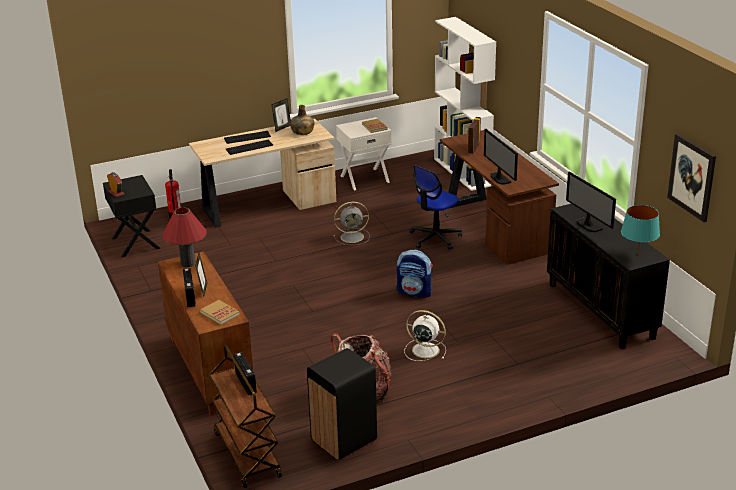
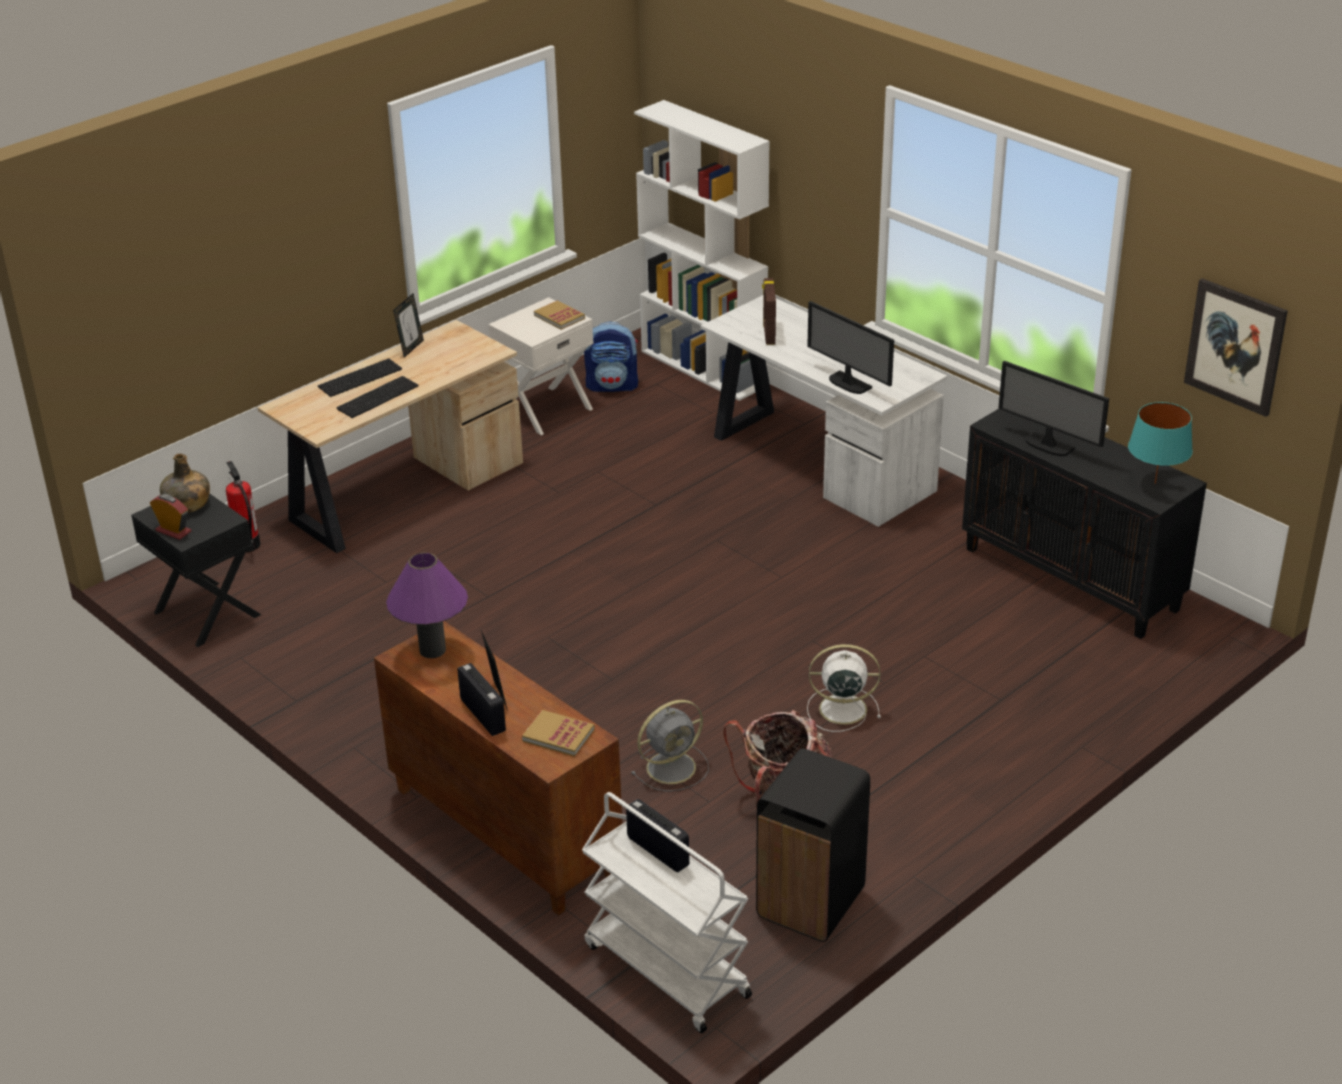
camera: 20 degrees left, 5 degrees up
red table lamp [163,208,207,267] -> purple table lamp [386,553,468,658]
brown cart [209,345,282,488] -> white cart [582,792,752,1033]
green bottle [290,105,315,135] -> green bottle moved to [160,454,210,513]
grey fan [333,202,370,245] -> grey fan moved to [632,700,709,792]
backpack [397,250,433,298] -> backpack moved to [584,322,638,392]
office chair [409,165,462,250] -> none
brown desk [440,130,559,265] -> white desk [701,295,947,527]

